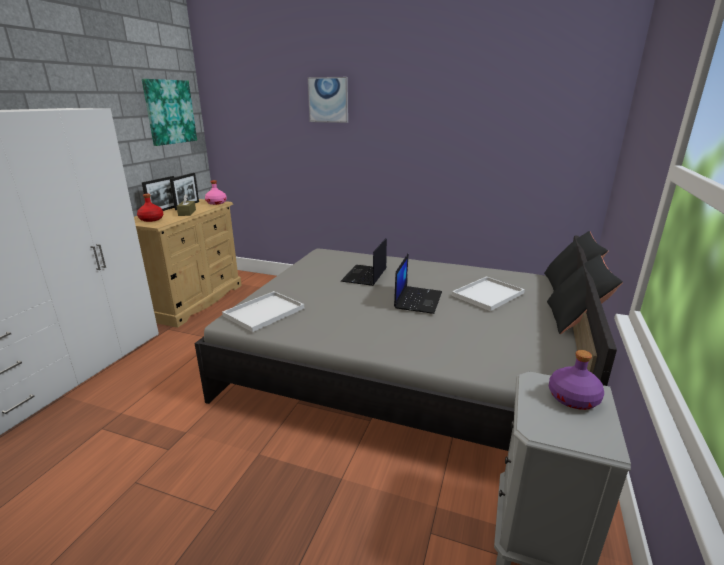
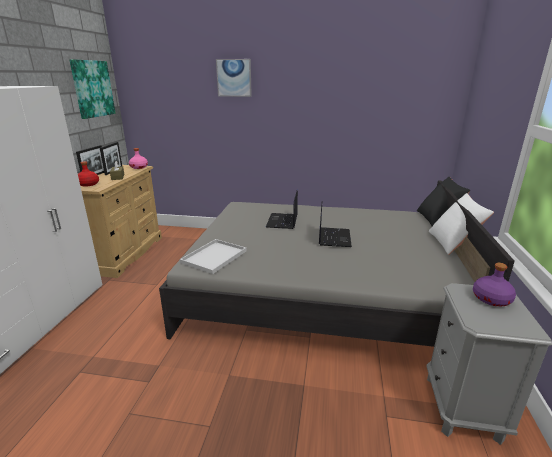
camera: 10 degrees left, 0 degrees up
white tray [451,276,525,311] -> none
black pillow [547,254,623,334] -> white pillow [428,193,494,255]

